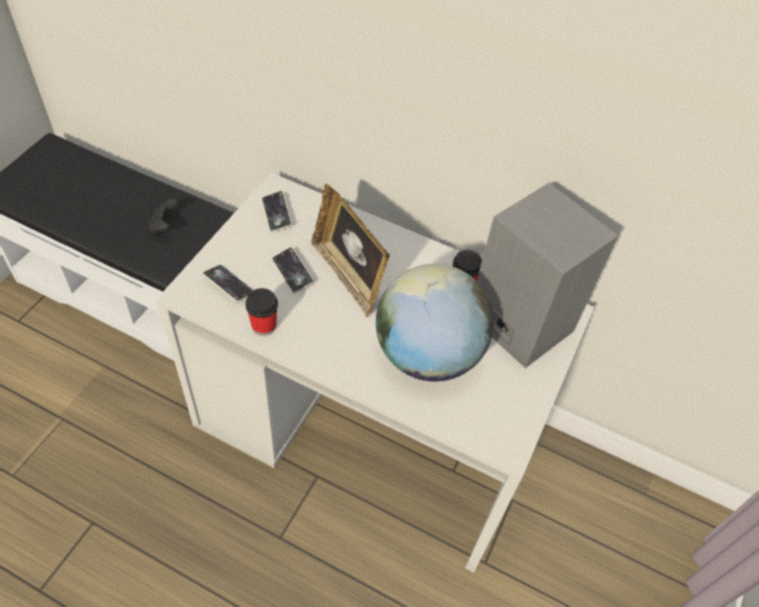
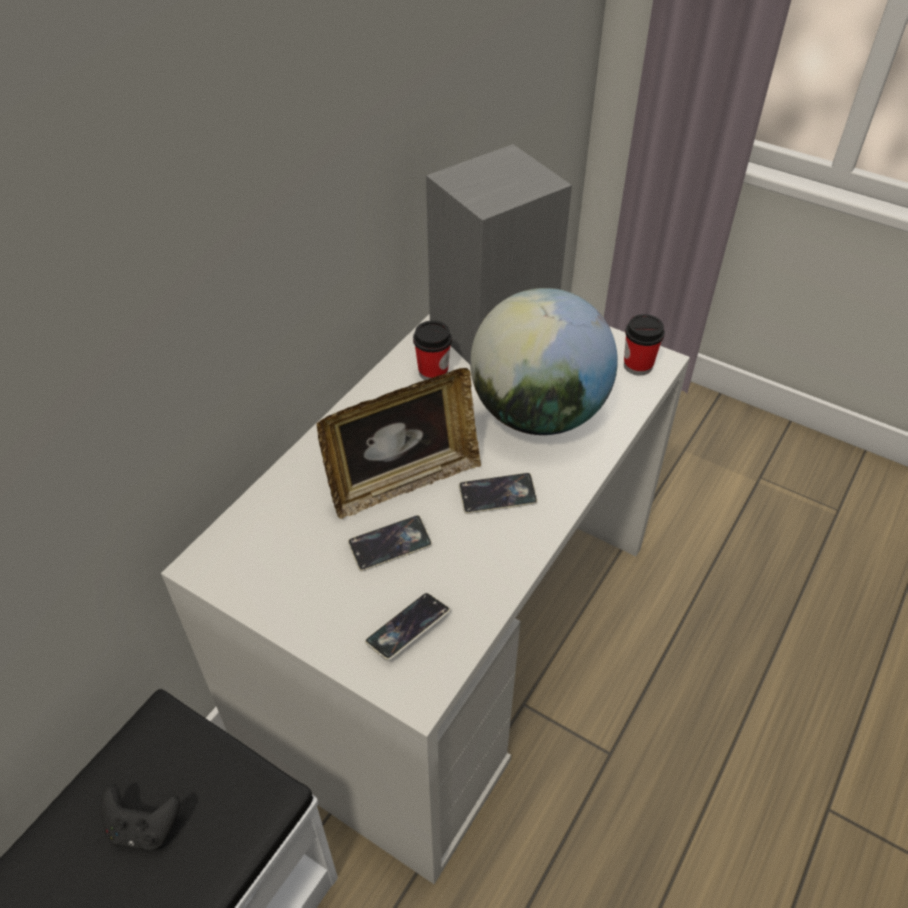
camera: 80 degrees left, 5 degrees down
cup [245,288,278,336] -> cup moved to [624,314,665,376]
phone [262,191,292,232] -> phone moved to [459,472,538,514]

